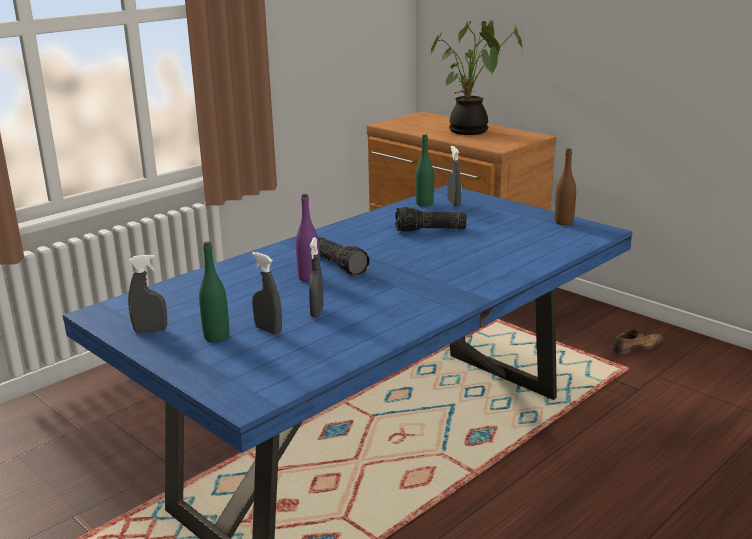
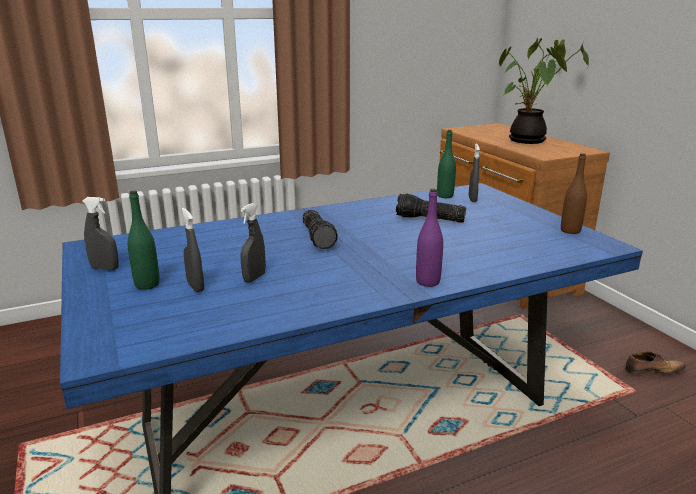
camera: 20 degrees right, 0 degrees up
purple bottle [296,194,320,282] -> purple bottle moved to [416,189,443,287]

